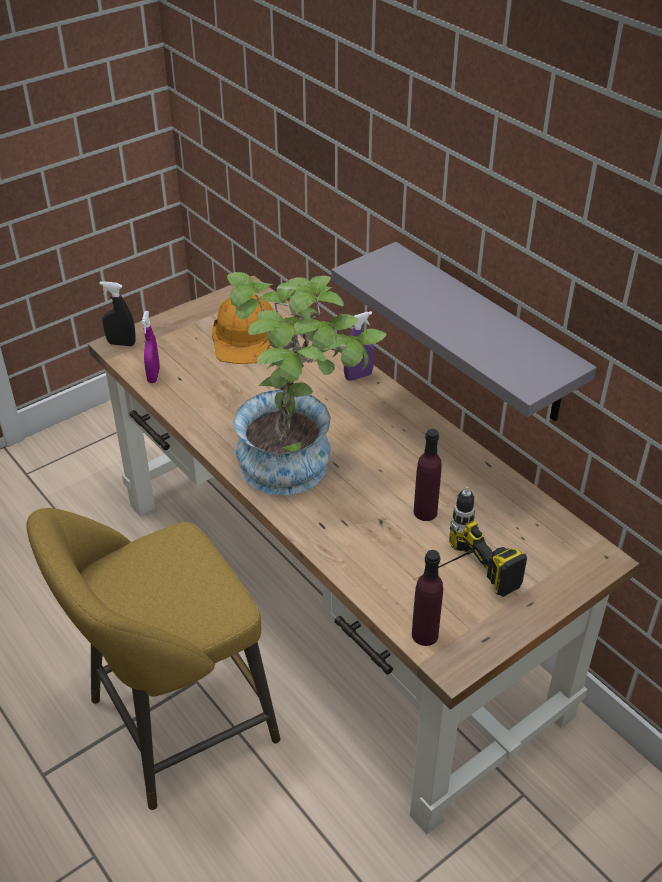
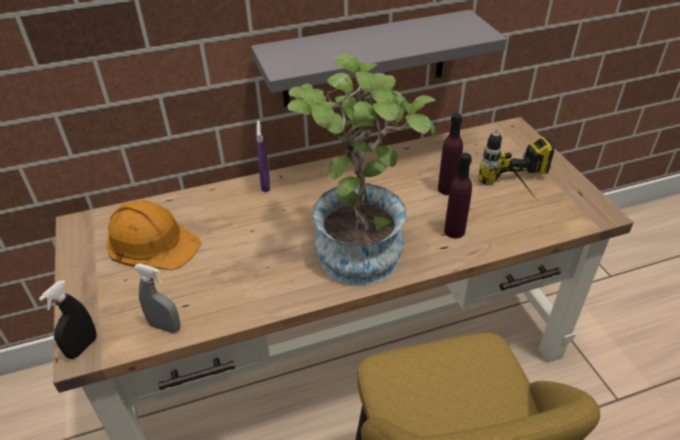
camera: 70 degrees left, 0 degrees up
purple spray bottle [142,311,160,383] -> grey spray bottle [134,264,180,333]
purple bottle [412,550,443,646] -> purple bottle moved to [444,153,472,238]

